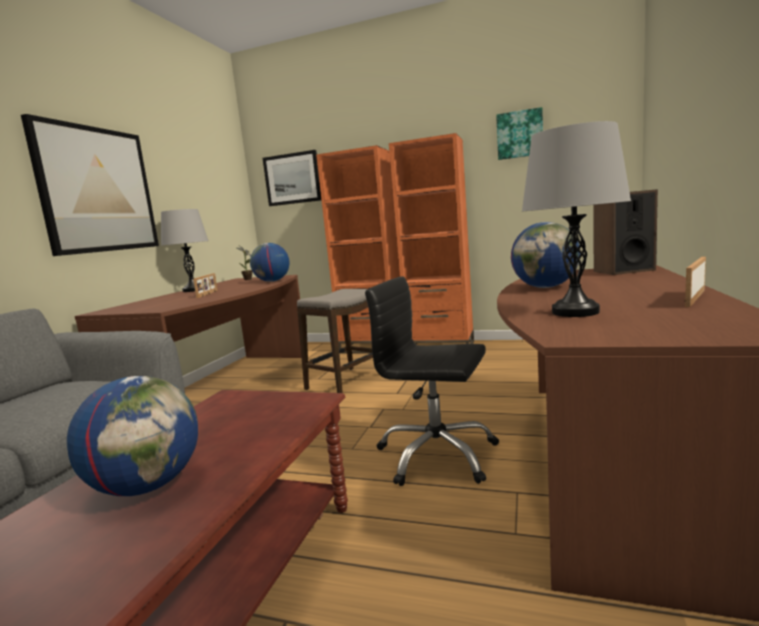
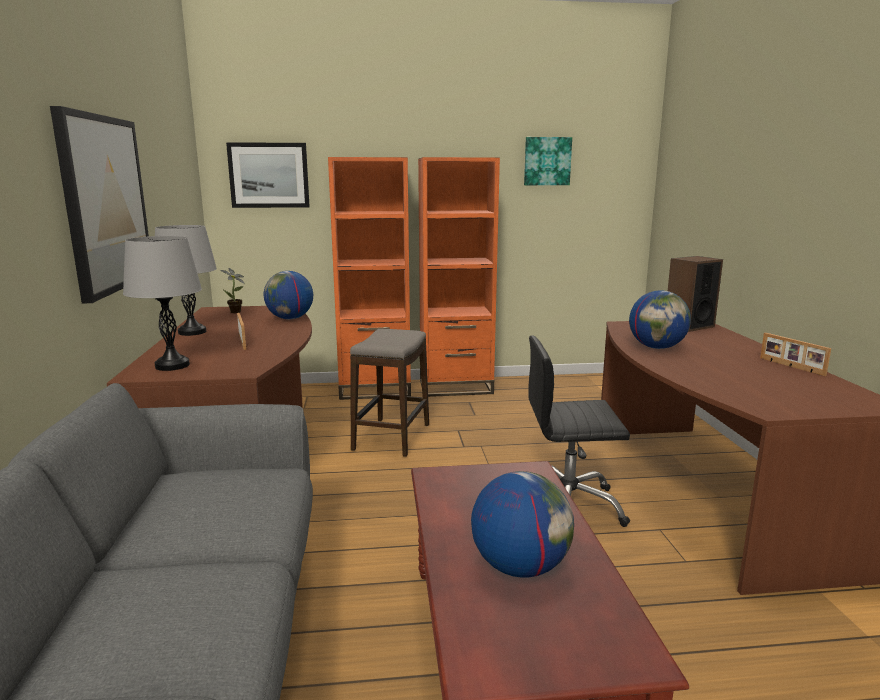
camera: 25 degrees left, 5 degrees up
grey table lamp [522,121,631,317] -> grey table lamp moved to [123,236,202,371]
picture frame [685,257,706,307] -> picture frame turned 45 degrees counterclockwise [760,333,831,376]

